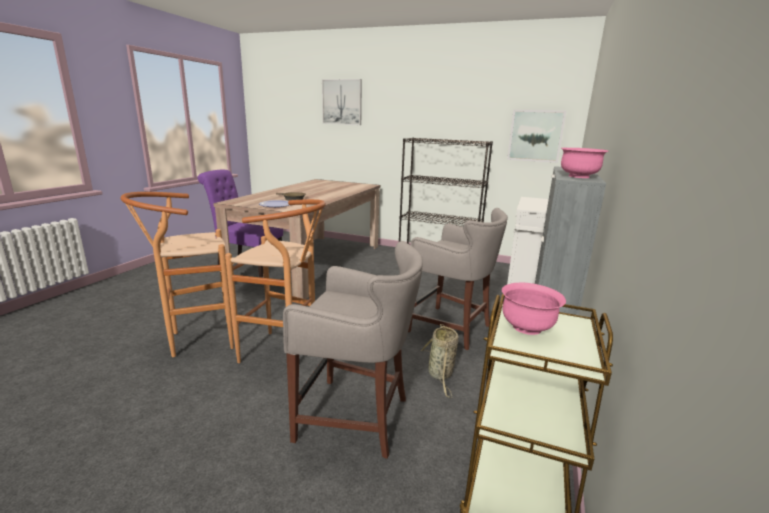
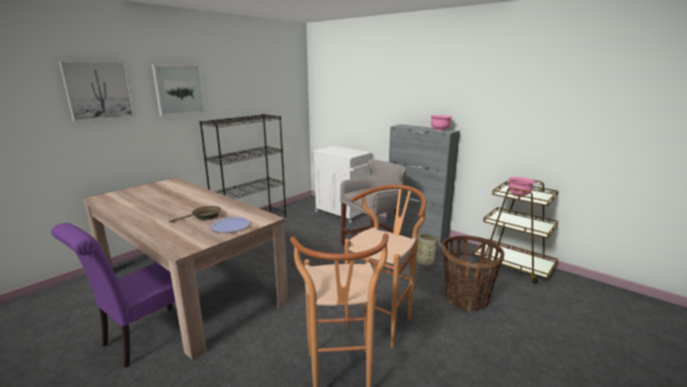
camera: 70 degrees left, 0 degrees up
grey stool [283,241,423,459] -> basket [442,236,504,312]
picture [507,109,566,163] -> picture moved to [152,65,206,116]

